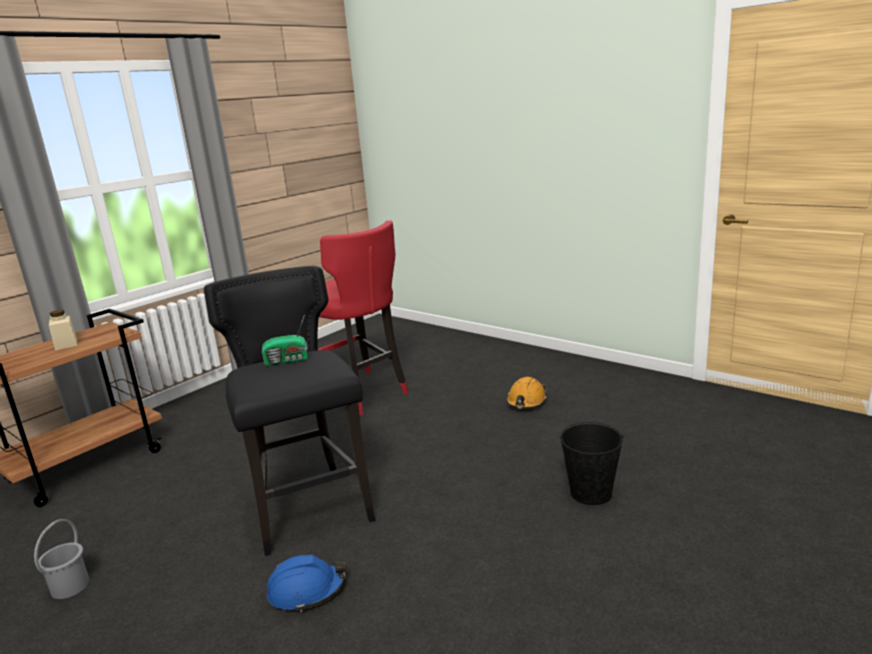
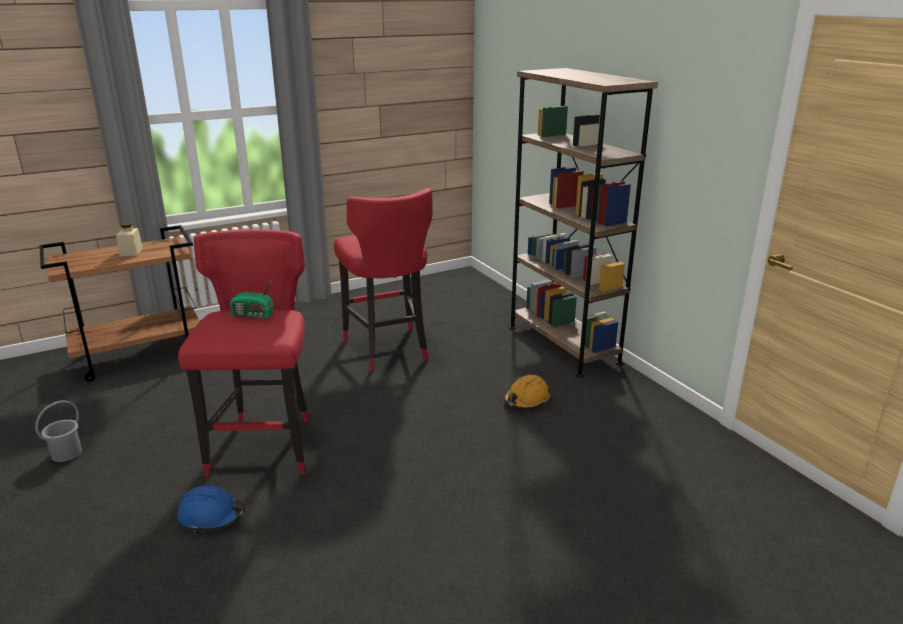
camera: 20 degrees right, 5 degrees up
black stool [204,266,375,556] -> red stool [178,229,310,477]
black bucket [559,422,624,505] -> none
none -> brown bookcase [509,68,658,378]

